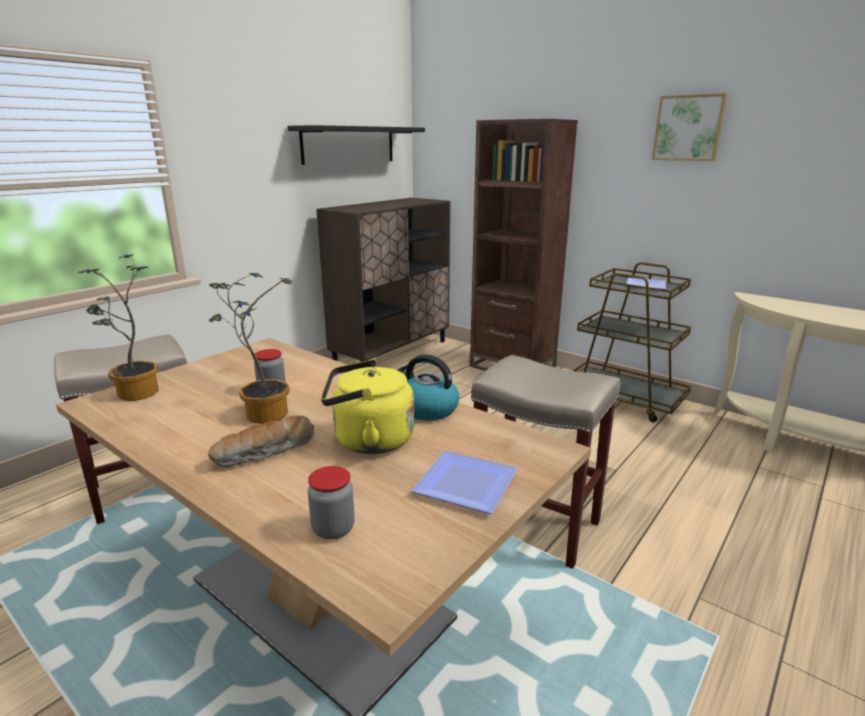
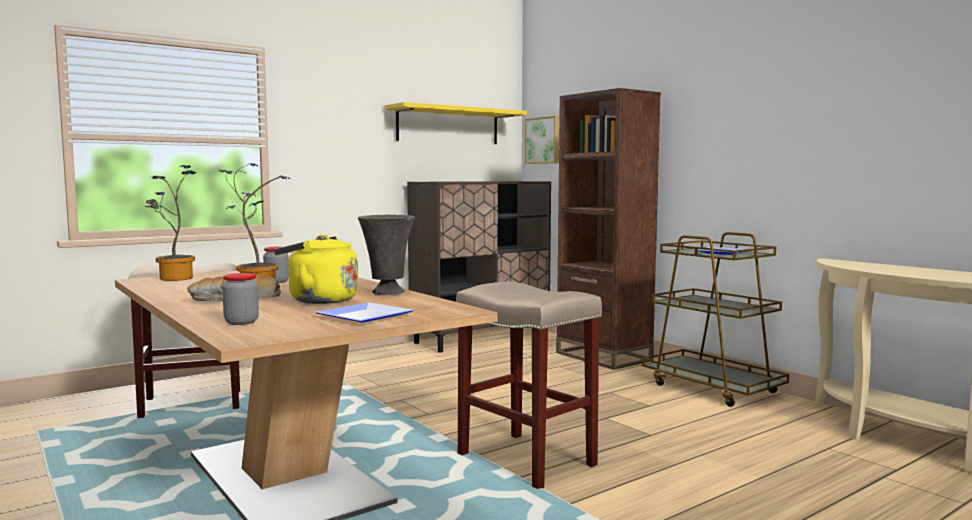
camera: 15 degrees right, 15 degrees down
black shelf [287,125,425,165] -> yellow shelf [384,102,527,144]
kettle [396,354,459,421] -> grey vase [358,214,415,295]
picture [652,93,728,161] -> picture moved to [525,116,559,164]

